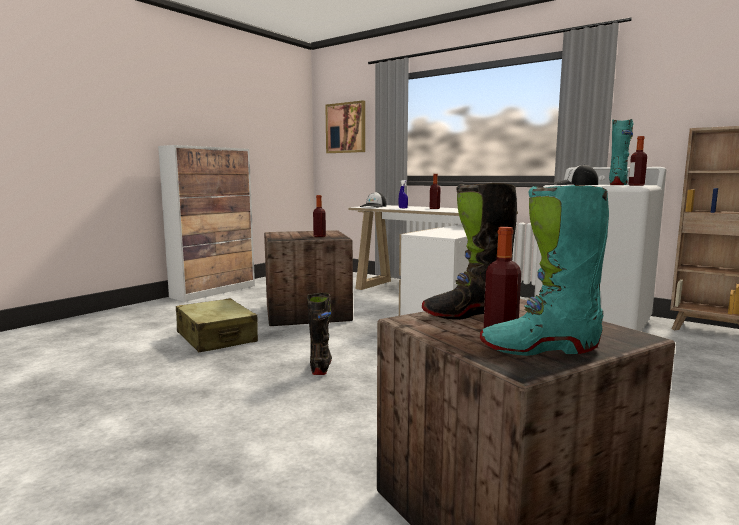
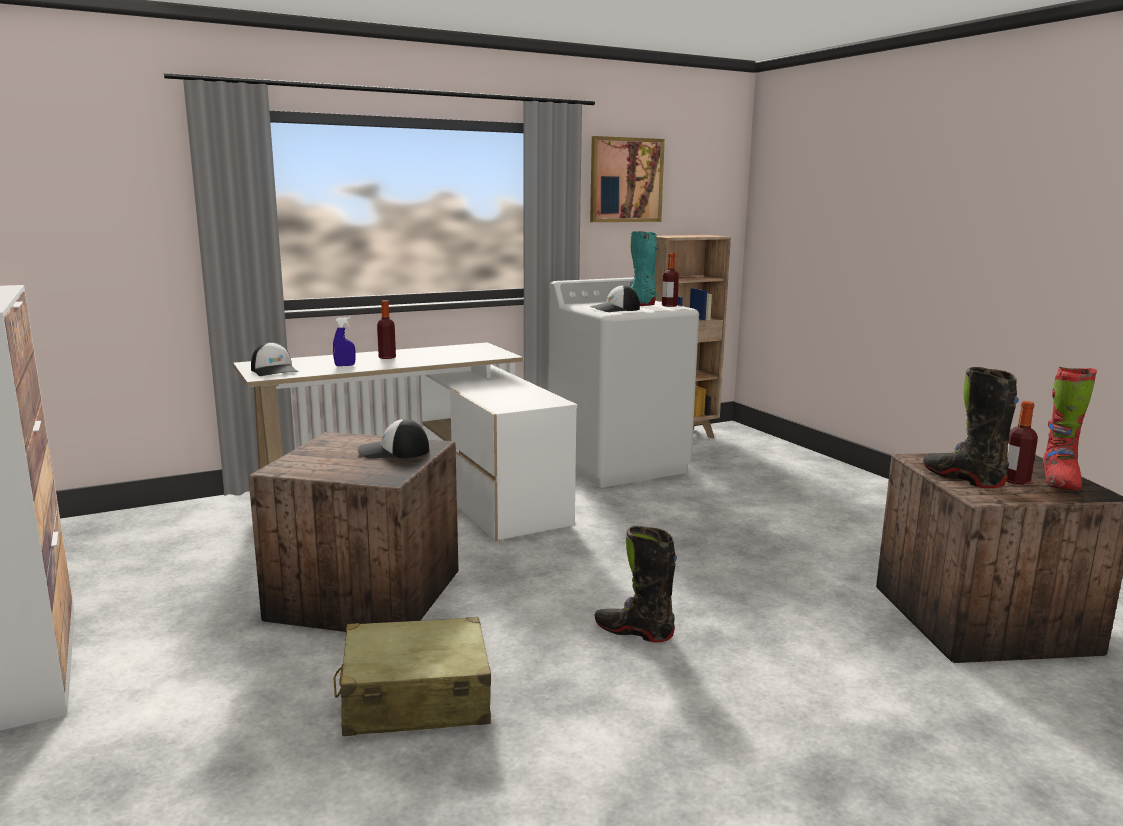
camera: 65 degrees left, 5 degrees up
bottle [313,195,326,237] -> cap [358,419,429,459]
picture [325,100,365,153] -> picture moved to [590,136,665,222]
black boot [422,183,517,320] -> black boot turned 135 degrees clockwise [923,367,1019,488]
turquoise boot [480,185,609,356] -> red boot [1043,367,1097,491]

